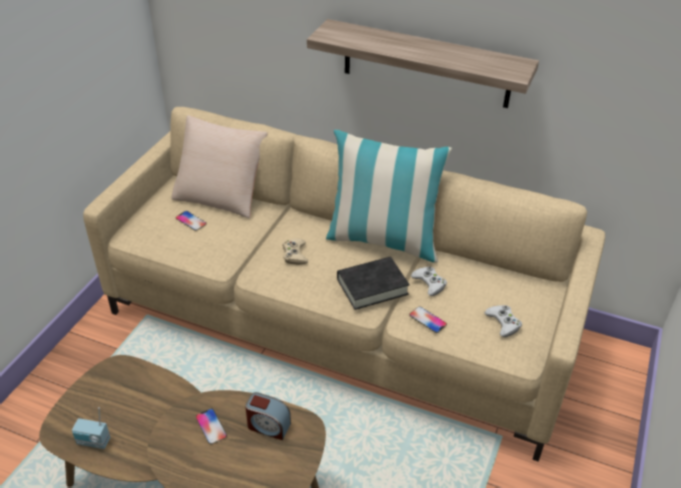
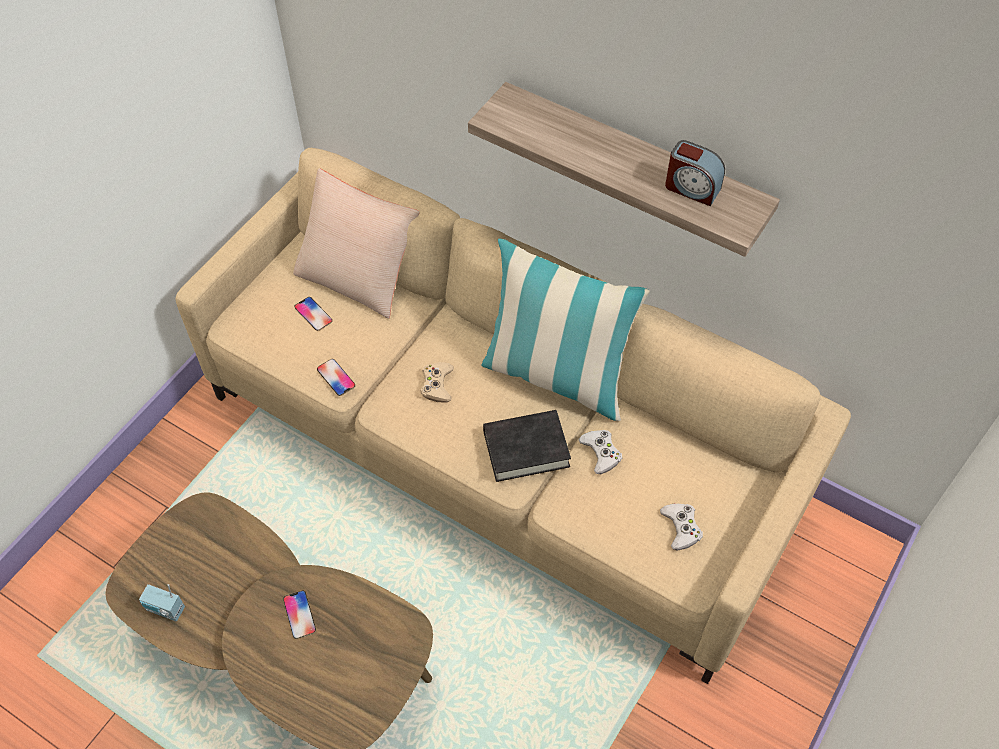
camera: 10 degrees right, 15 degrees up
alarm clock [245,392,291,440] -> alarm clock moved to [665,140,725,206]
phone [409,306,447,333] -> phone moved to [317,359,355,396]

